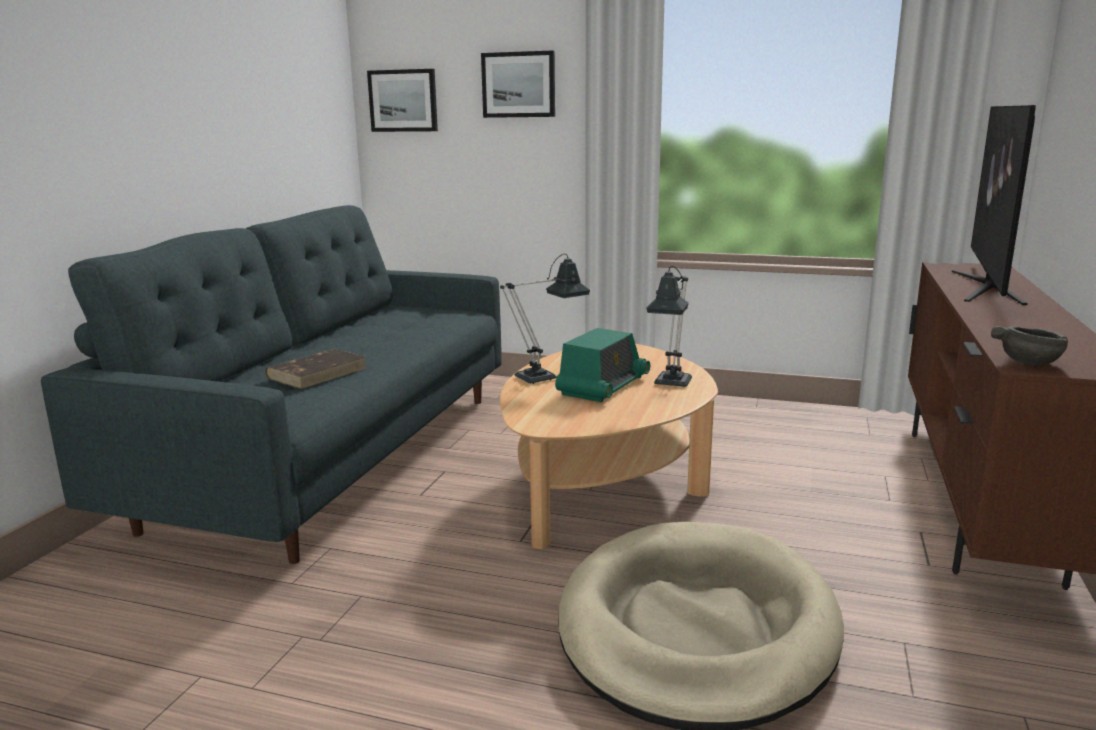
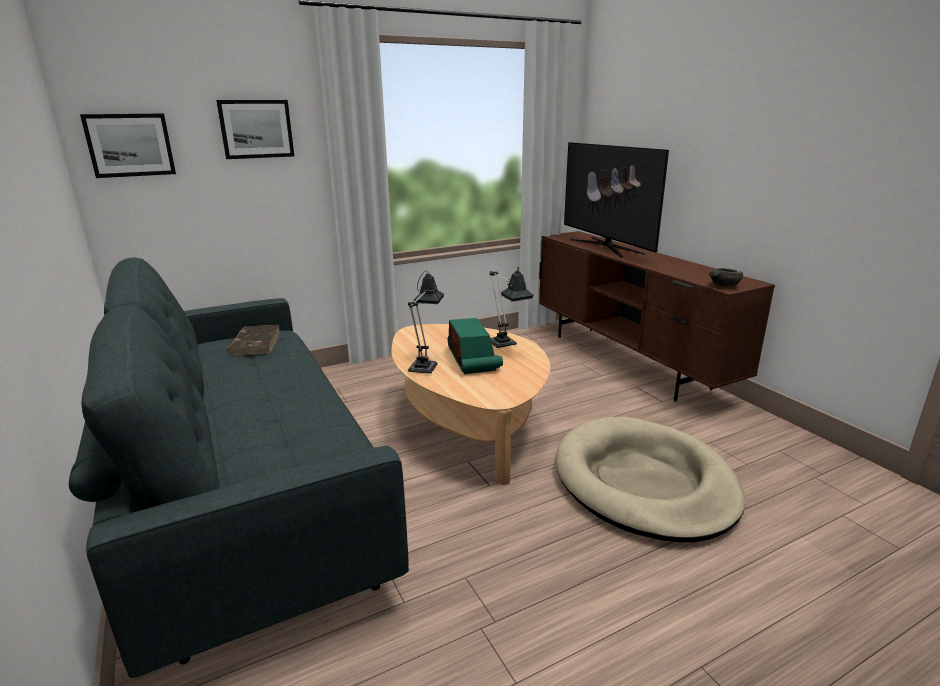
camera: 45 degrees left, 5 degrees up
brown book [266,349,367,389] -> brown book moved to [227,325,281,355]

